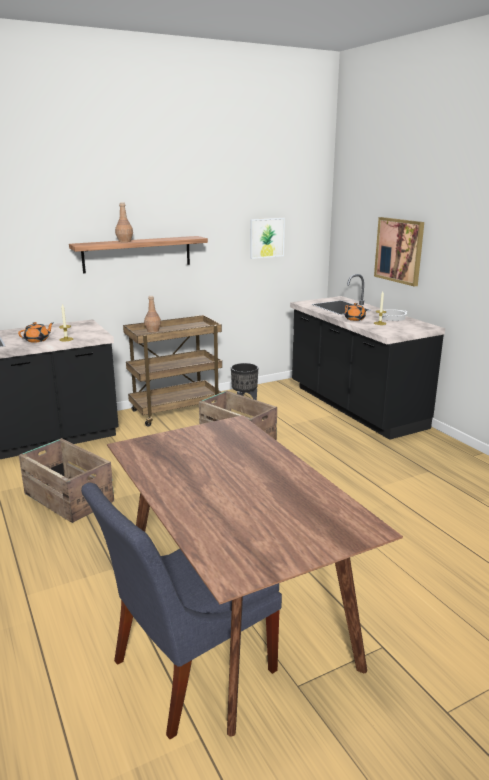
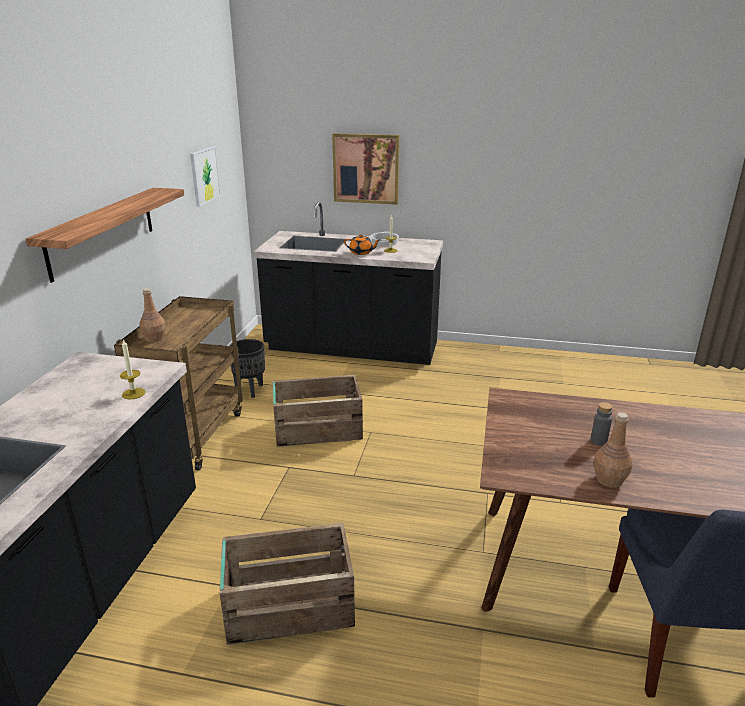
camera: 50 degrees left, 5 degrees up
orange teapot [18,322,54,343] -> none
brown bottle [115,202,133,242] -> brown bottle moved to [593,412,632,488]
none -> grey bottle [591,402,613,446]

